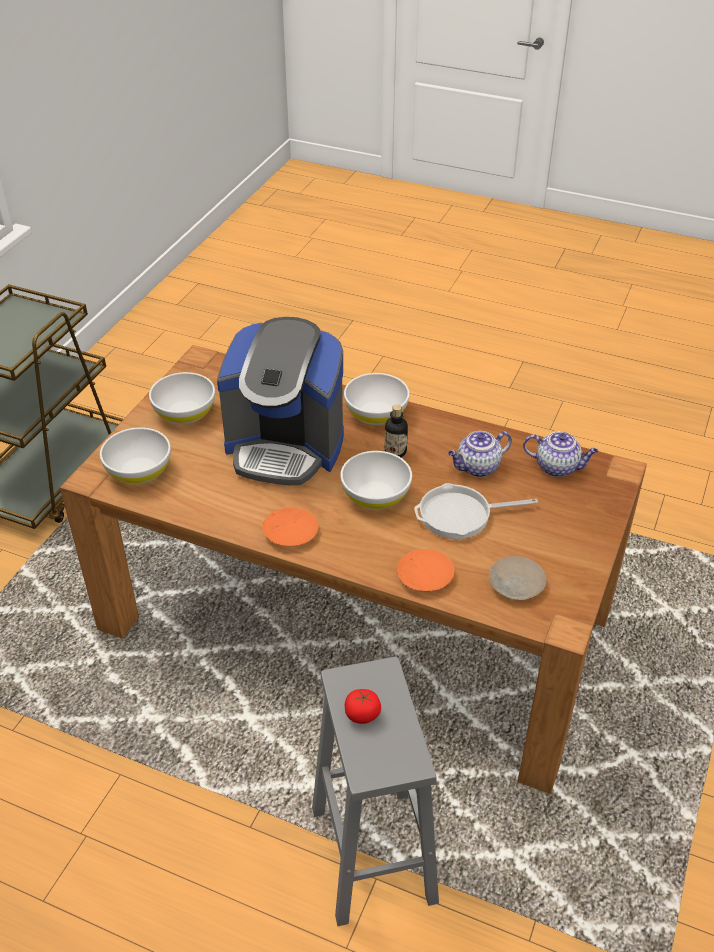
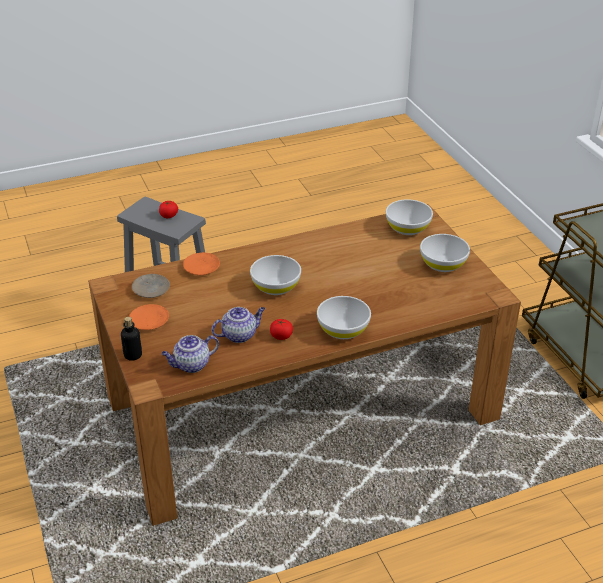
camera: 135 degrees right, 5 degrees down
coffee machine [217,317,344,485] -> none
orange plate [262,508,318,546] -> orange plate moved to [129,304,169,330]
bottle [385,405,408,457] -> bottle moved to [121,317,142,361]
frying pan [414,483,538,539] -> none
teapot [448,431,512,477] -> teapot turned 45 degrees clockwise [212,307,265,343]
none -> tomato [270,319,293,340]

